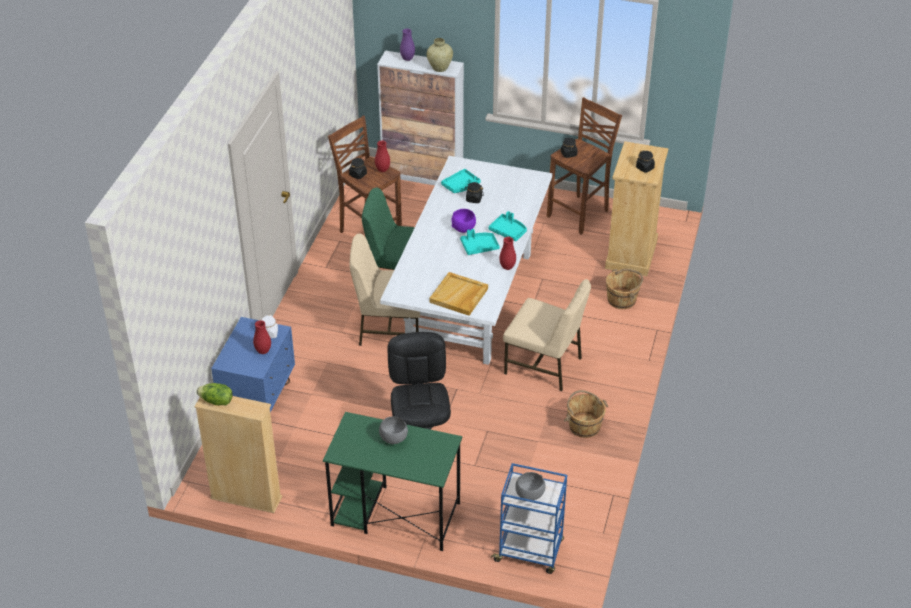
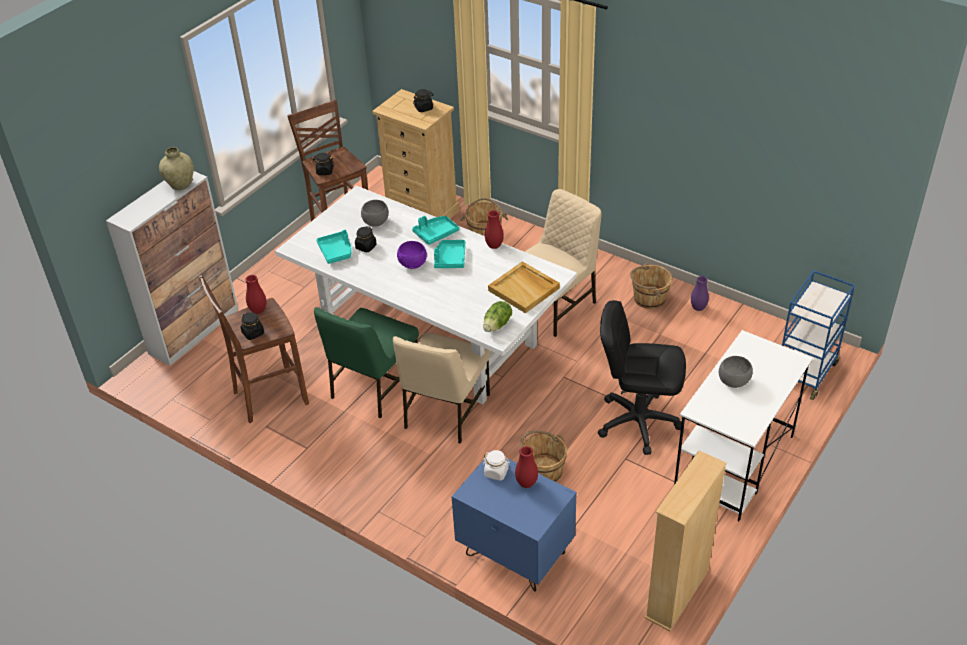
camera: 70 degrees left, 0 degrees up
lettuce [197,383,233,405] -> lettuce moved to [483,301,512,332]
green desk [323,412,462,551] -> white desk [674,330,813,521]
purple vase [400,29,415,61] -> purple vase moved to [691,276,709,311]
grey bowl [515,472,546,500] -> grey bowl moved to [361,200,389,227]
none -> brown bucket [520,430,567,482]

